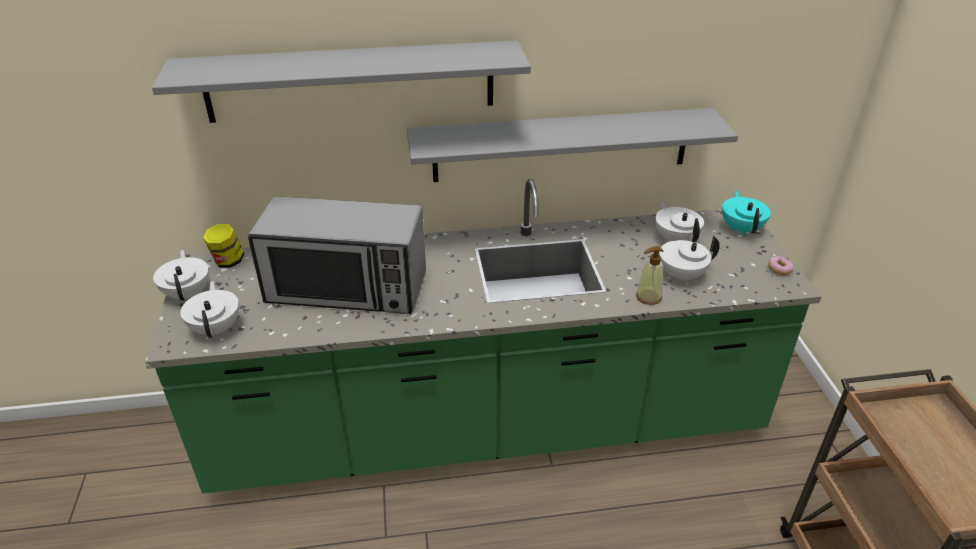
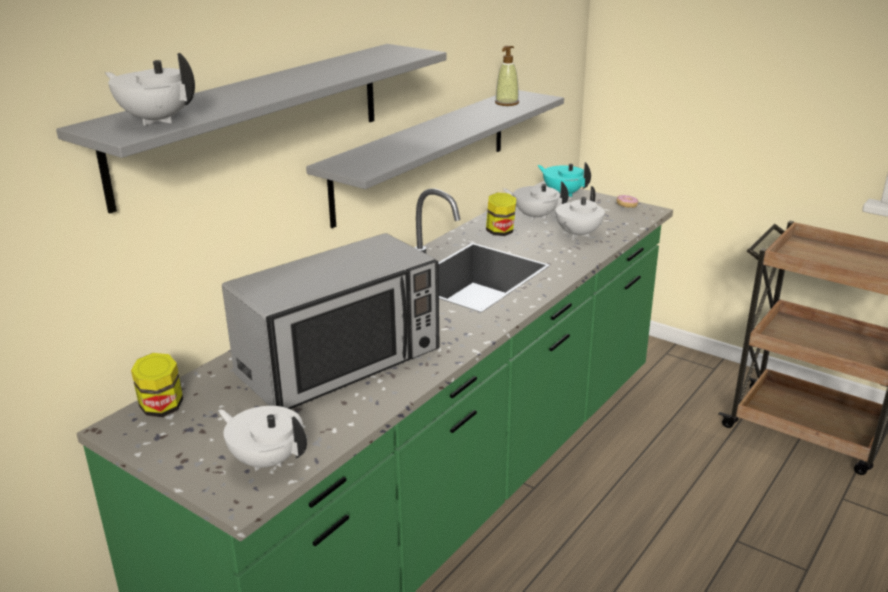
camera: 45 degrees left, 10 degrees down
white teapot [153,250,209,301] -> white teapot moved to [105,53,195,126]
soap dispenser [636,246,664,305] -> soap dispenser moved to [495,46,519,106]
none -> jar [486,193,516,236]

